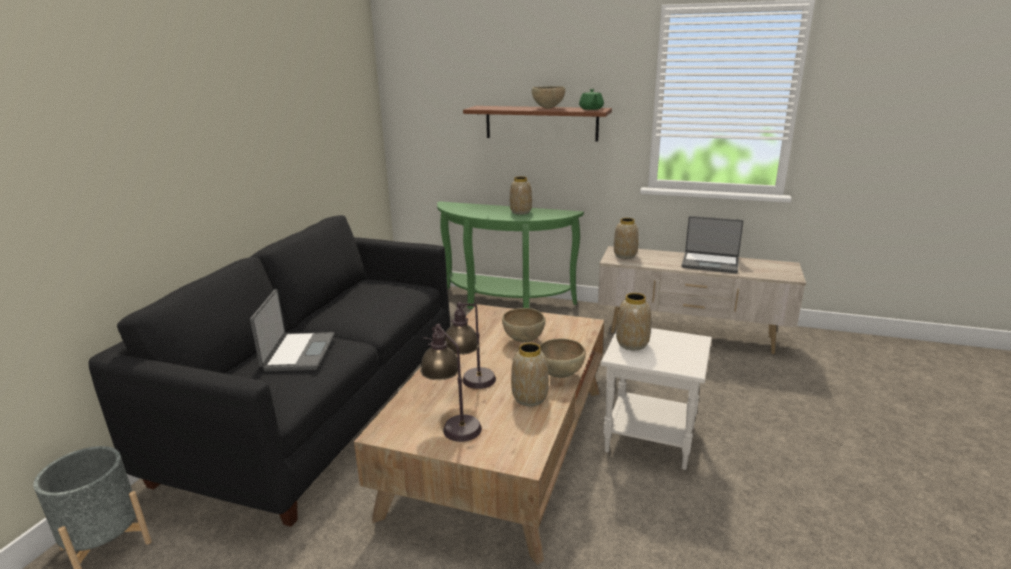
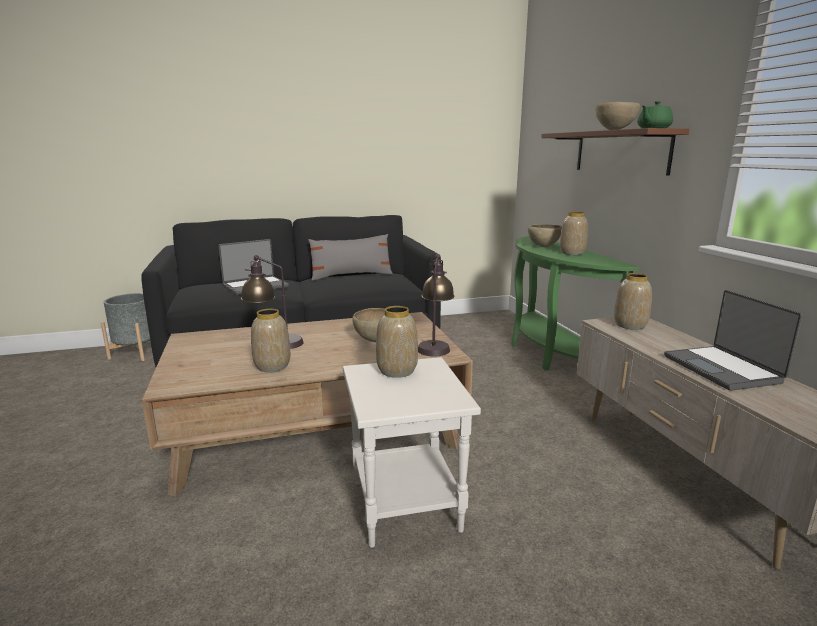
camera: 55 degrees right, 5 degrees down
table lamp [420,324,482,442] -> table lamp moved to [418,254,455,356]
brown bowl [539,338,586,378] -> brown bowl moved to [528,224,562,247]
none -> grey pillow [308,234,393,281]

